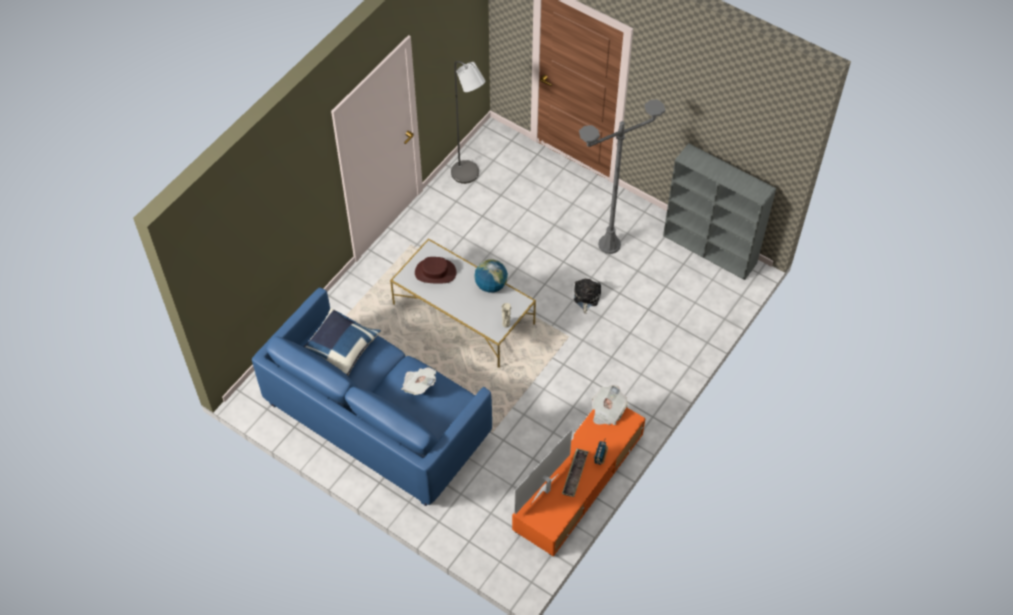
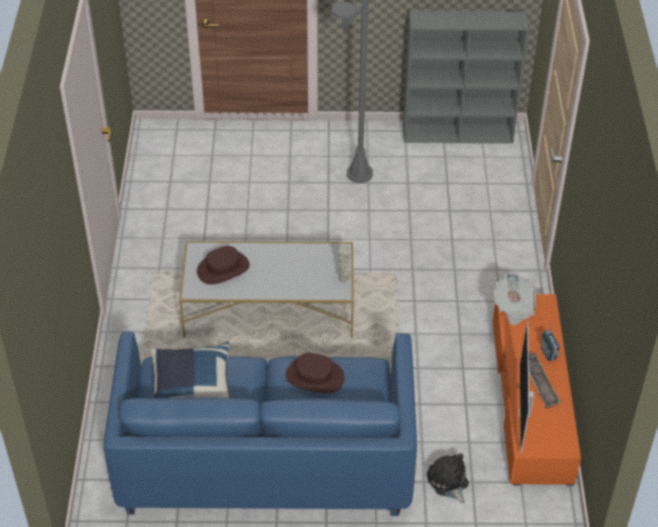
camera: 35 degrees left, 10 degrees down
newspaper [401,367,436,395] -> brown hat [286,353,345,393]
grey floor lamp [451,61,486,184] -> none
globe [474,259,508,292] -> none
plush toy [574,279,601,314] -> plush toy moved to [427,453,469,503]

